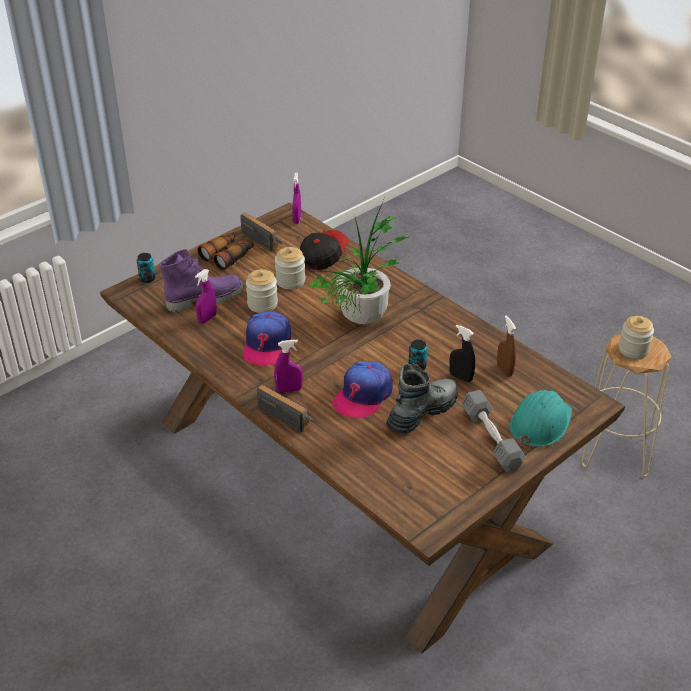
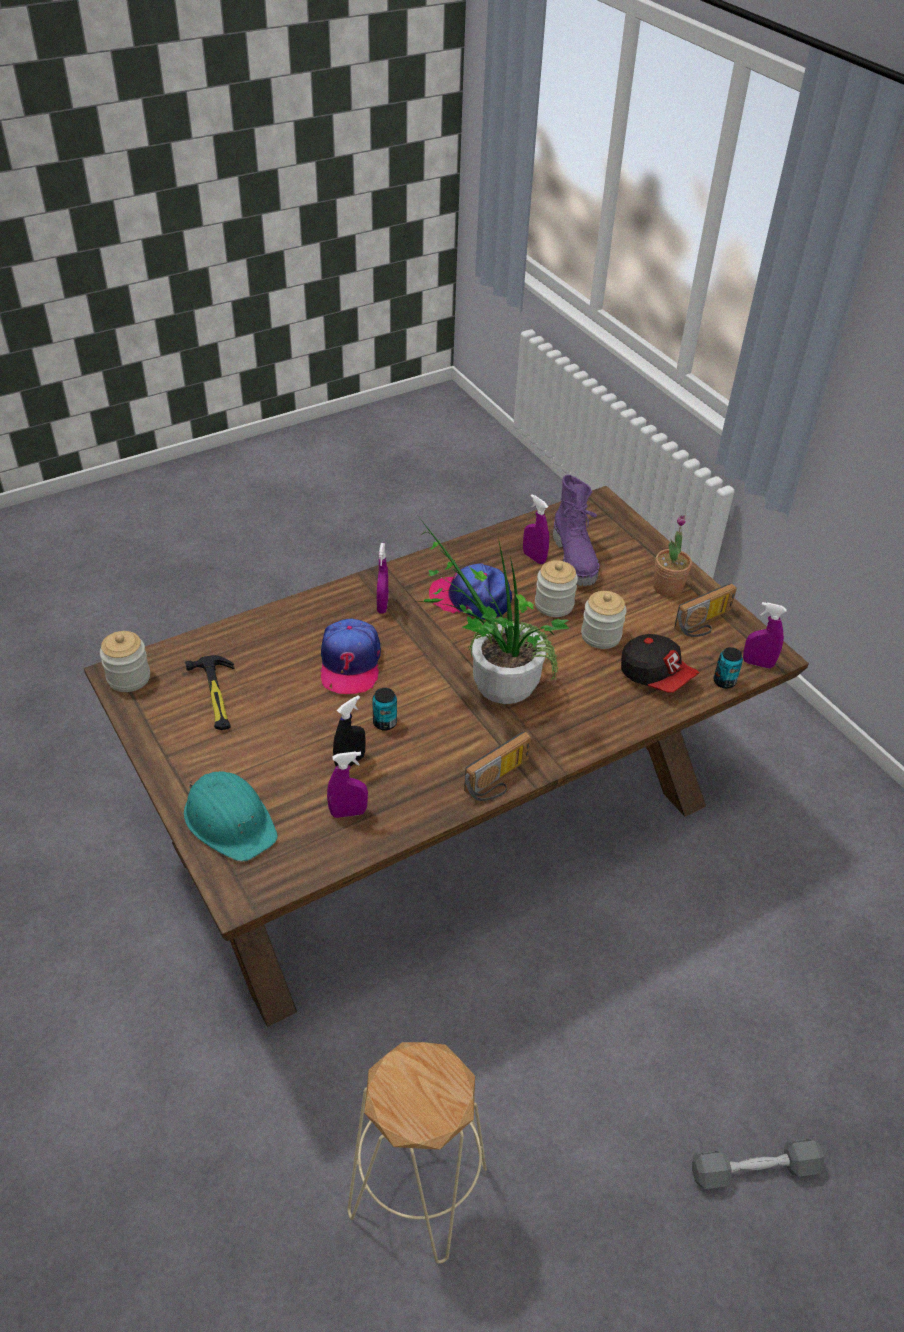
camera: 100 degrees right, 5 degrees up
can [137,253,156,283] -> can moved to [713,647,743,689]
binoculars [197,232,254,271] -> potted plant [653,515,692,597]
radio [257,385,313,433] -> radio moved to [464,731,531,801]
cap [332,361,393,419] -> cap turned 135 degrees counterclockwise [320,618,381,694]
boot [386,363,458,434] -> none
grey dumbbell [462,390,526,472] -> grey dumbbell moved to [692,1139,824,1189]
brown spray bottle [497,316,516,377] -> purple spray bottle [327,751,368,818]
jar [619,316,654,359] -> jar moved to [100,631,150,692]
none -> hammer [185,655,234,730]

